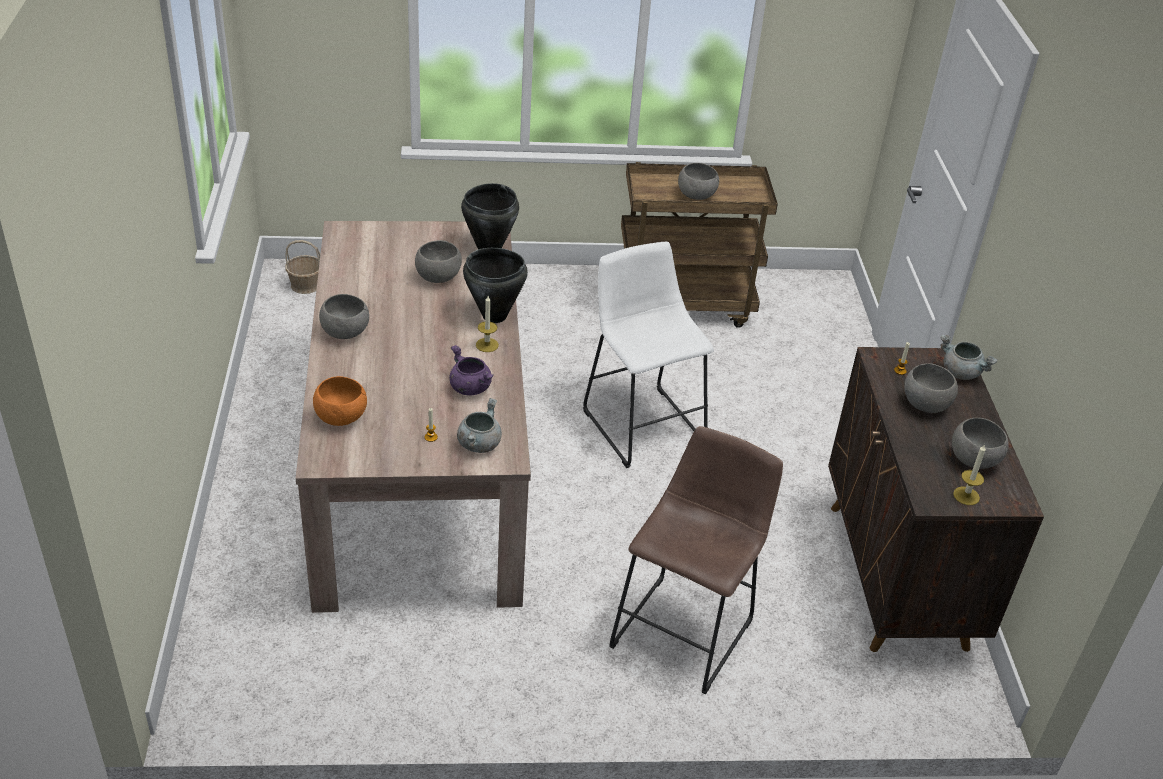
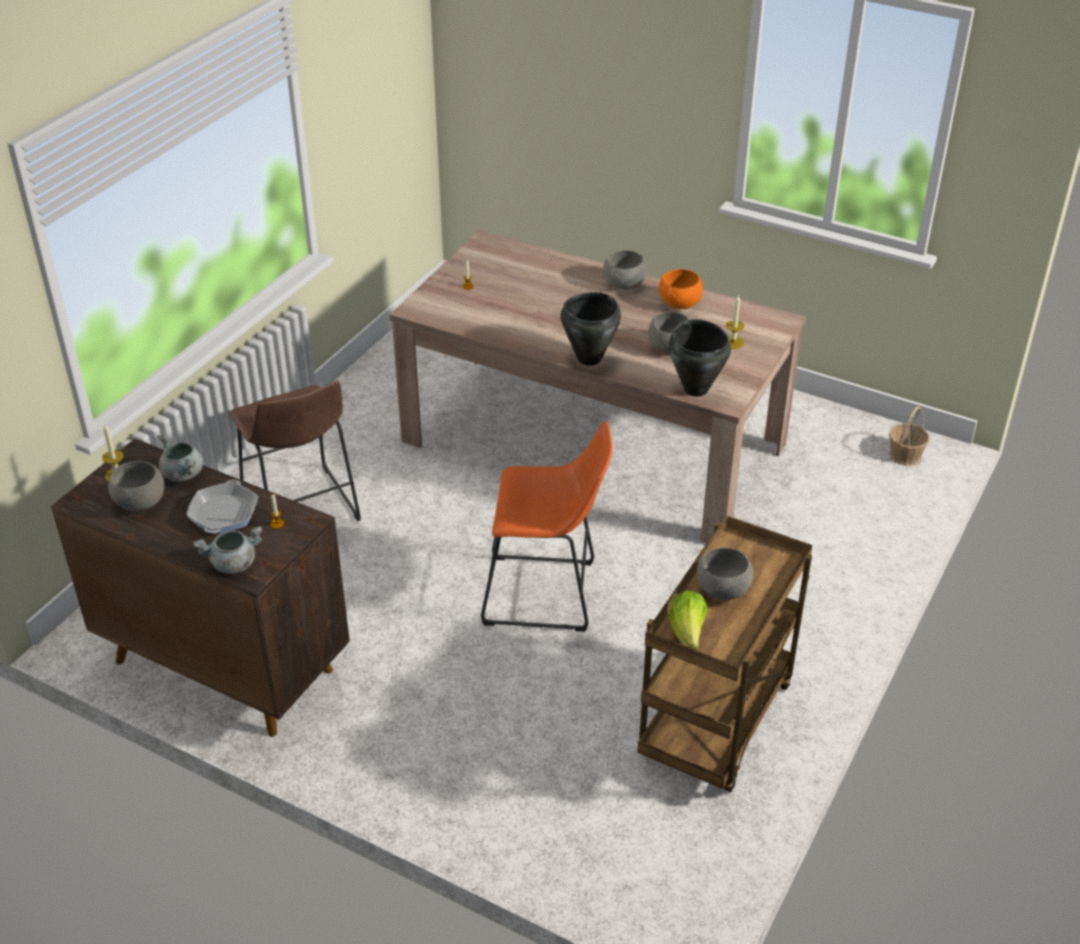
camera: 125 degrees right, 0 degrees up
orange bowl [313,376,367,426] -> orange bowl moved to [659,269,703,309]
purple cooking pot [449,345,494,395] -> none
grey cooking pot [457,398,502,453] -> grey cooking pot moved to [157,433,203,482]
candle [476,296,499,352] -> candle moved to [726,294,744,349]
white stool [583,242,714,468] -> orange stool [481,421,612,632]
grey bowl [904,363,958,413] -> frying pan [186,480,258,534]
none -> lettuce [669,591,708,650]

